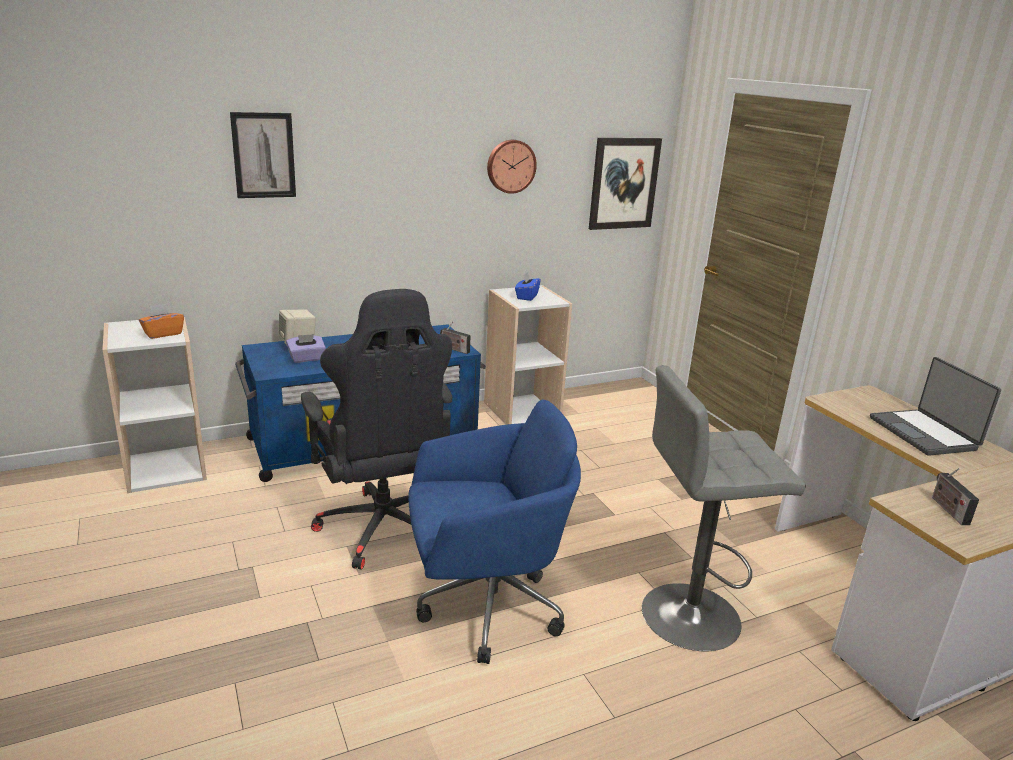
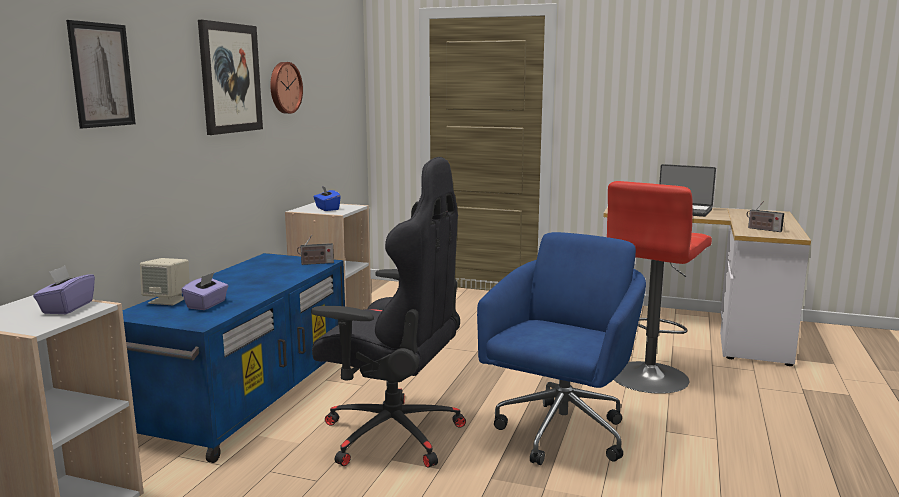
camera: 45 degrees left, 10 degrees down
orange tissue box [139,304,184,339] -> purple tissue box [33,266,95,314]
picture [589,138,662,230] -> picture moved to [198,20,263,135]
grey stool [642,365,806,651] -> red stool [607,181,712,394]

